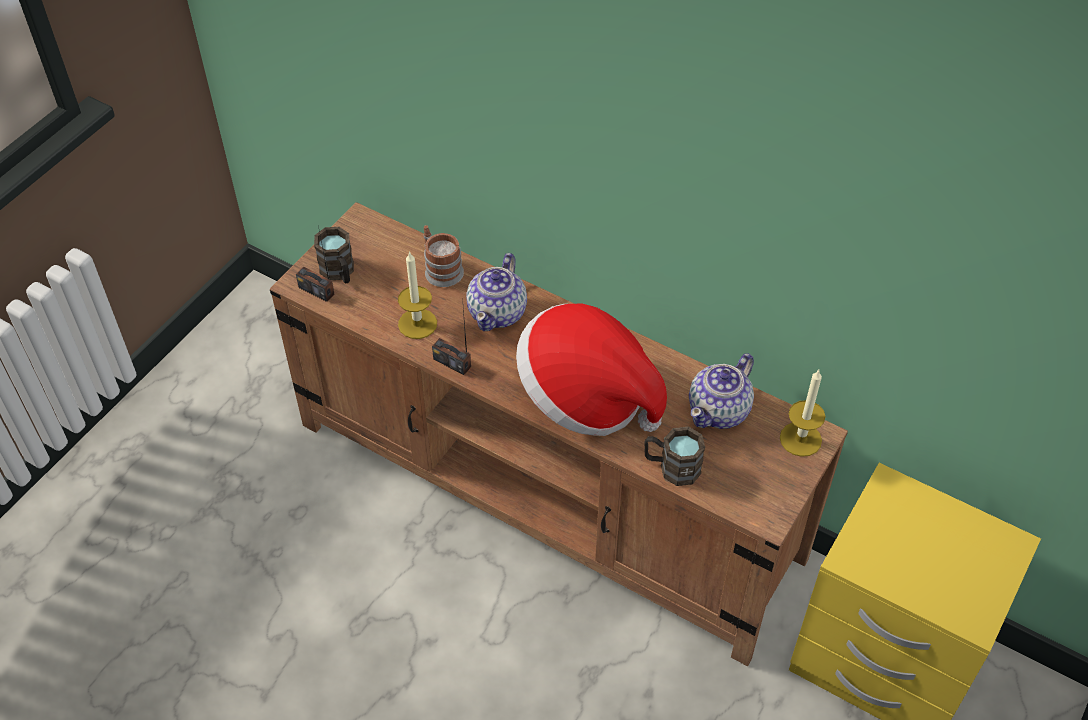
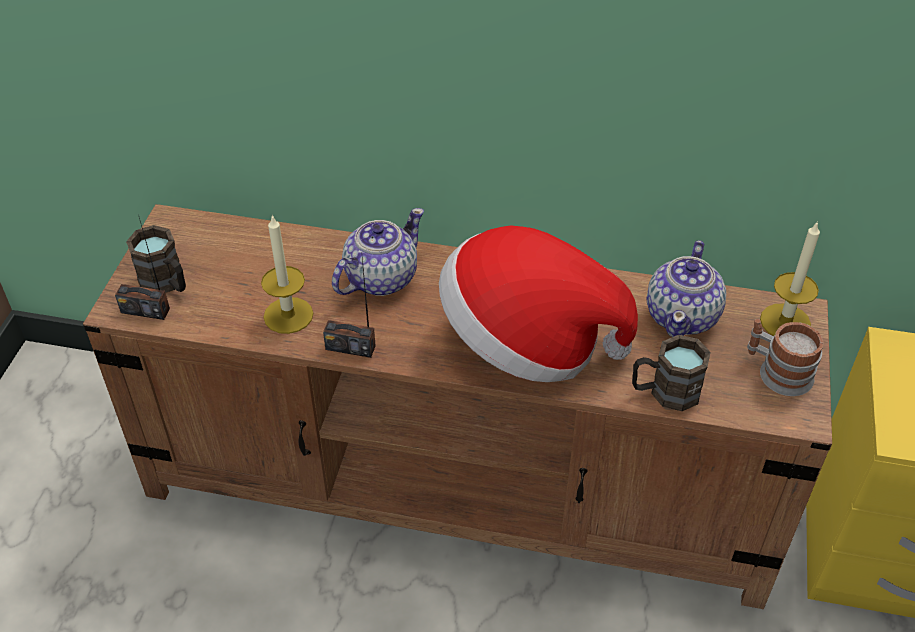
camera: 20 degrees left, 5 degrees down
mug [424,225,464,287] -> mug moved to [747,319,824,396]
teapot [466,253,527,331] -> teapot turned 135 degrees counterclockwise [332,208,424,296]

